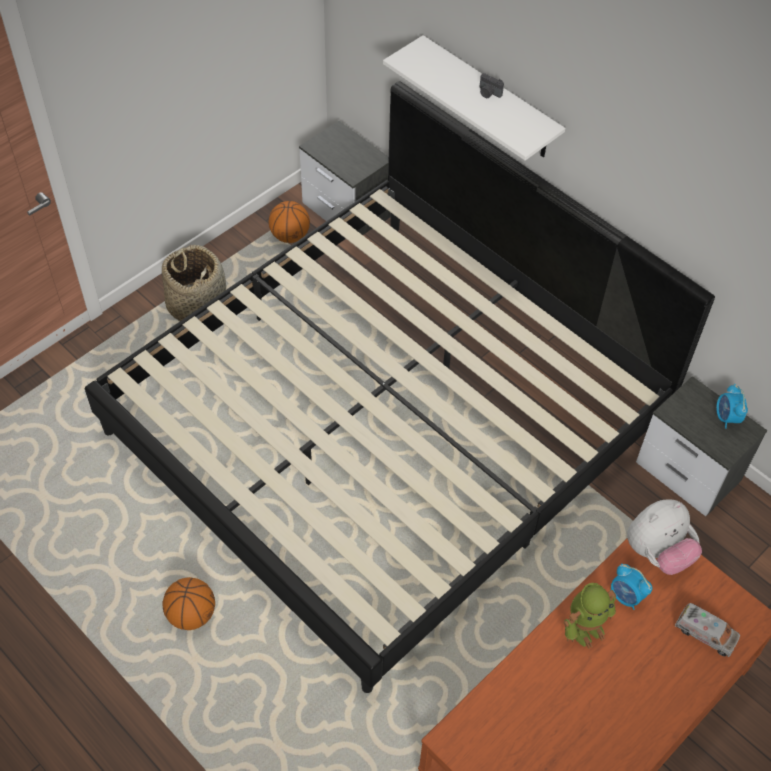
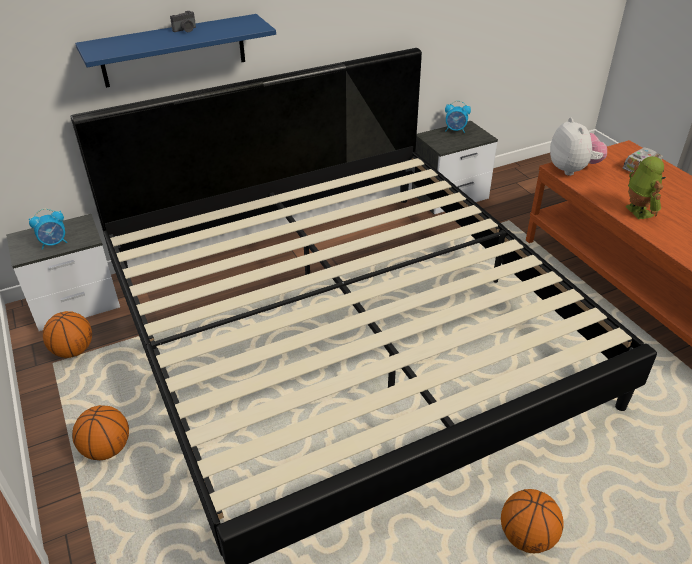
camera: 70 degrees left, 15 degrees down
basket [162,244,226,321] -> basketball [72,405,129,460]
white shelf [383,35,565,161] -> blue shelf [75,14,276,88]
alarm clock [611,564,652,610] -> alarm clock moved to [29,209,67,250]

